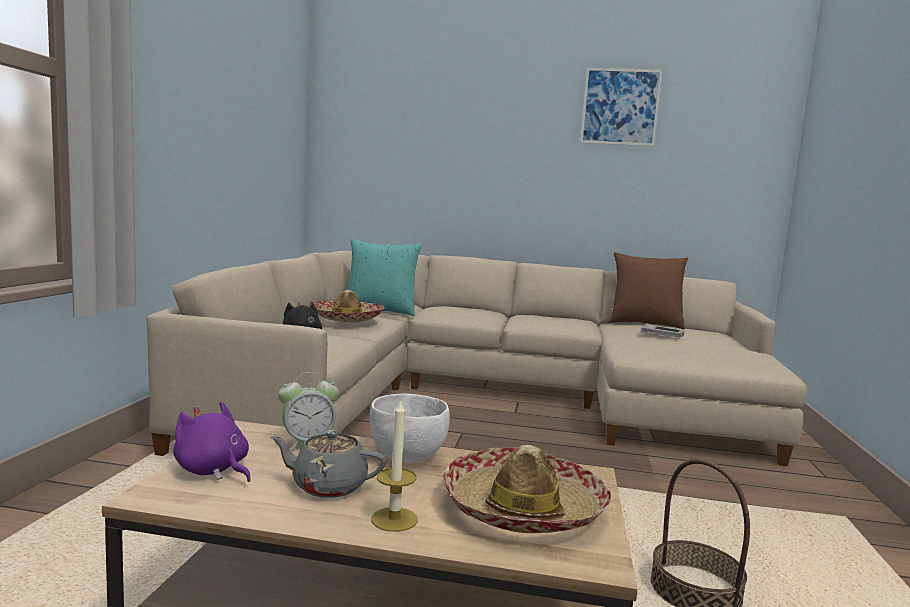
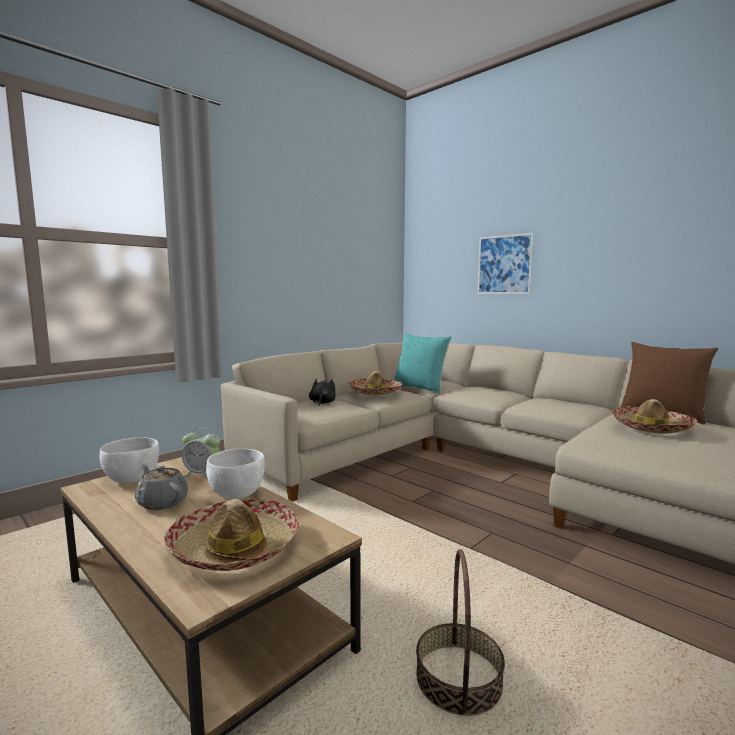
camera: 35 degrees right, 0 degrees up
purple plush toy [173,402,251,482] -> white bowl [99,437,159,483]
candle [371,398,418,532] -> none
picture [580,68,663,146] -> picture moved to [477,233,534,294]
book [641,324,685,338] -> hat [611,399,697,434]

